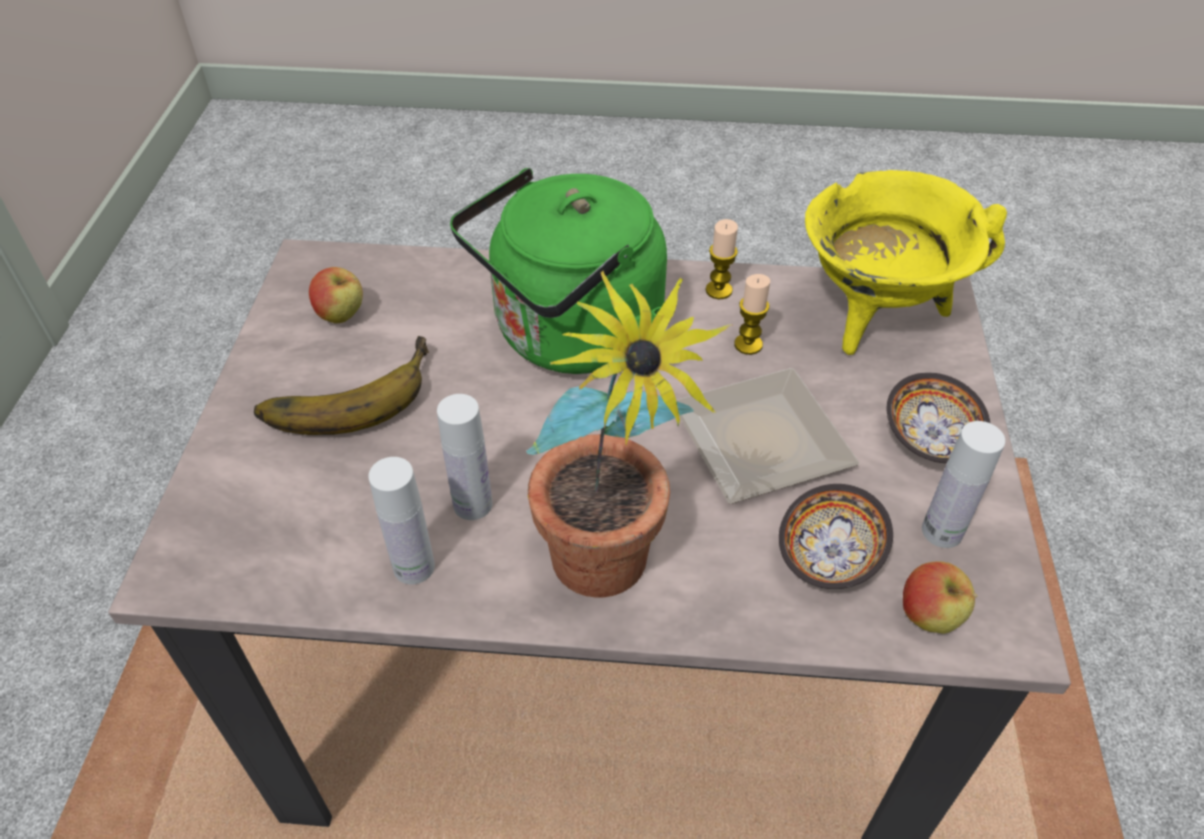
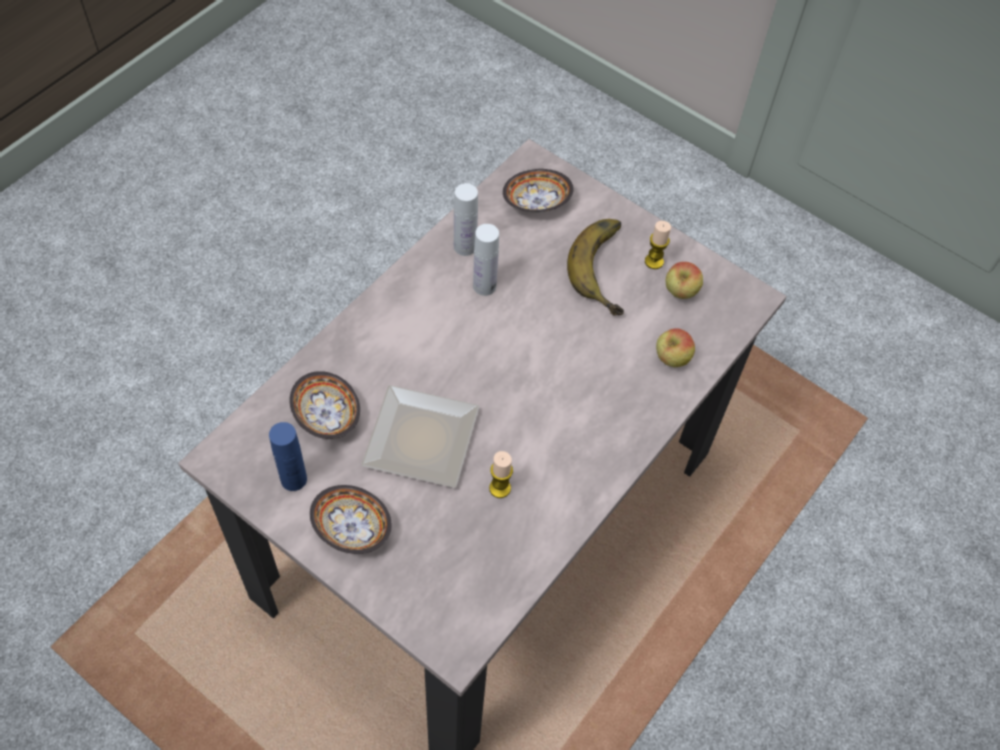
camera: 120 degrees right, 10 degrees up
green kettle [450,168,667,374] -> none
potted plant [526,271,733,598] -> none
candle [706,219,738,299] -> candle moved to [645,221,671,269]
yellow cooking pot [805,170,1007,355] -> none
apple [903,561,978,634] -> apple moved to [656,328,695,367]
white bottle [922,421,1005,548] -> blue bottle [269,422,307,491]
none -> bowl [503,169,574,213]

